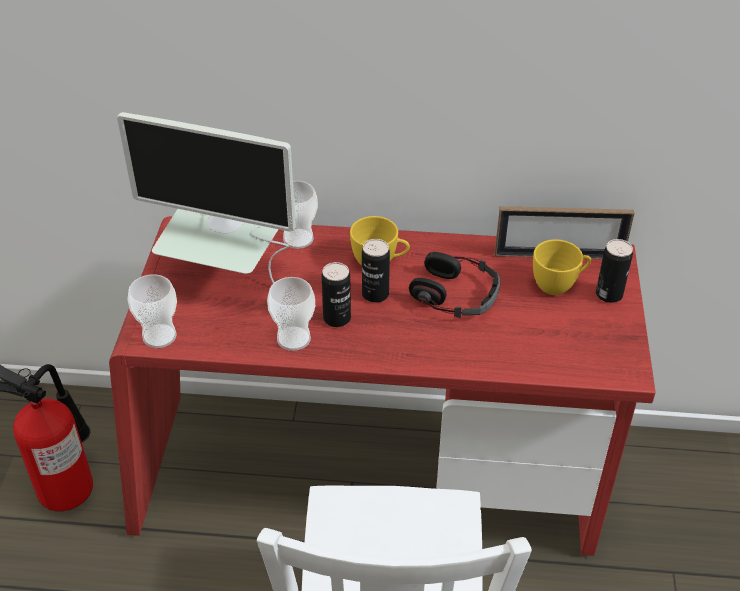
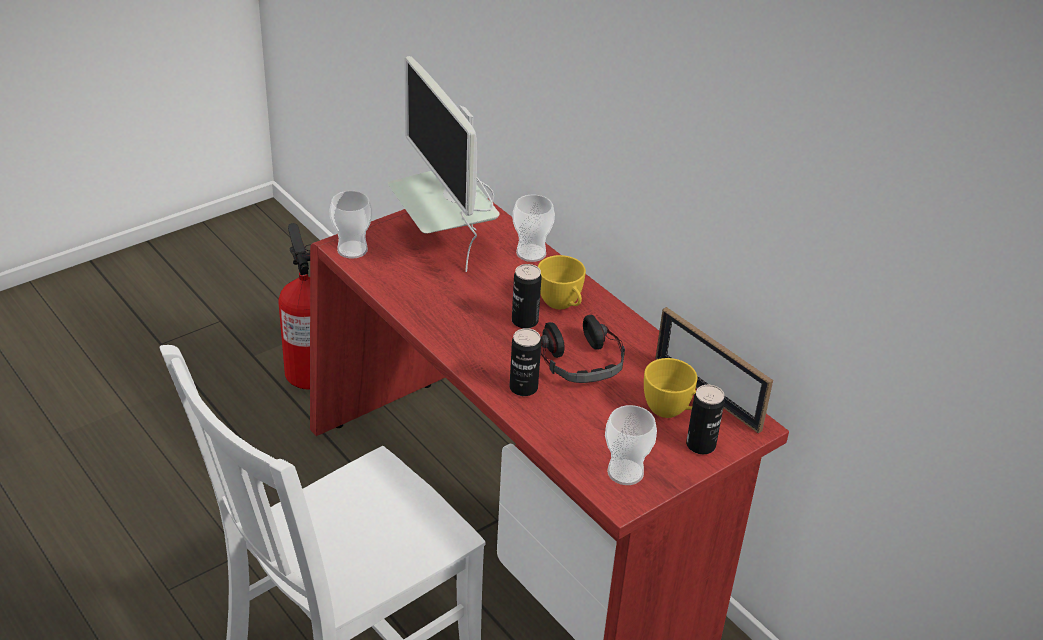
camera: 45 degrees right, 5 degrees down
cup [267,277,315,351] -> cup moved to [605,405,657,485]
can [322,262,351,327] -> can moved to [510,328,541,396]

